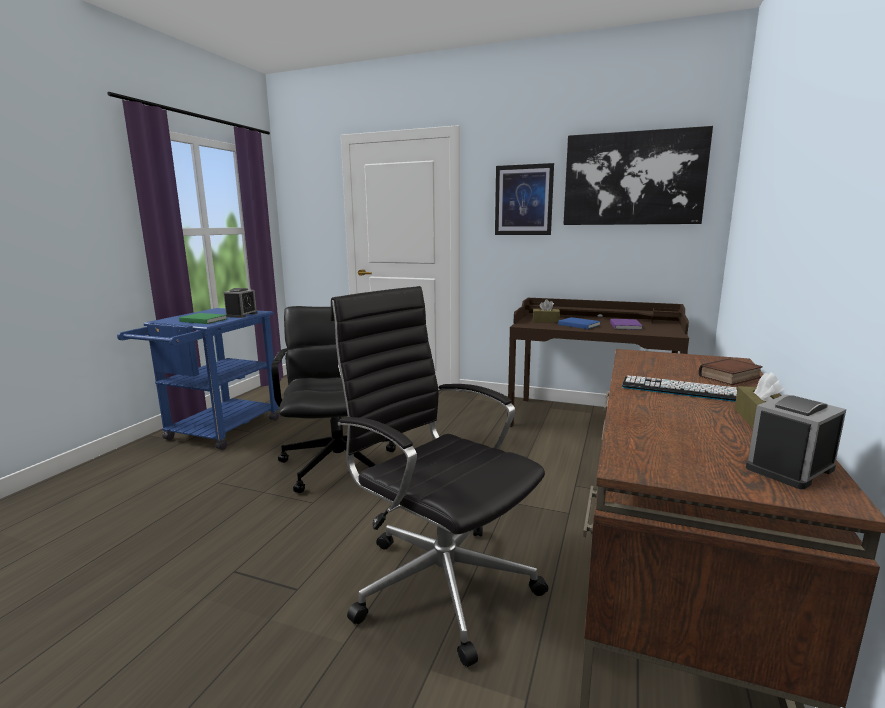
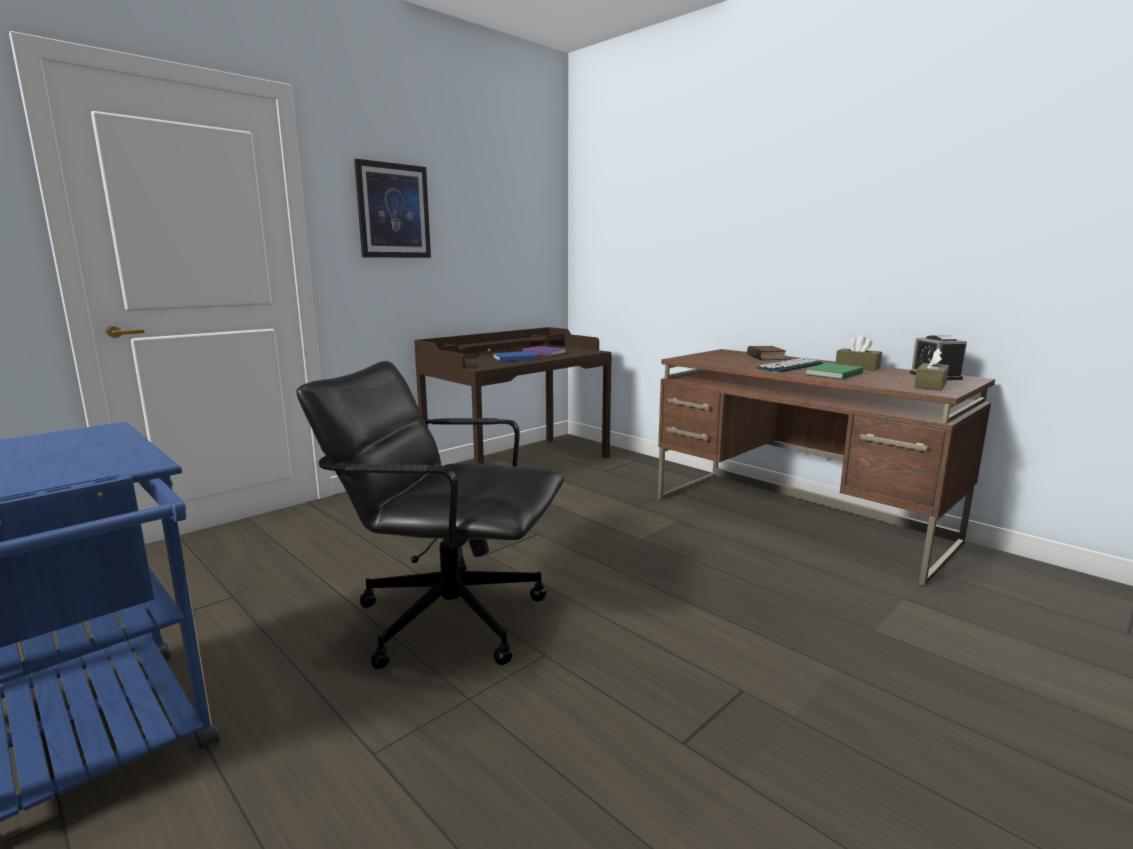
camera: 65 degrees left, 0 degrees up
green book [179,313,227,324] -> green book moved to [805,363,863,380]
alarm clock [223,288,257,318] -> none
black office chair [331,286,548,667] -> none
brown tissue box [533,299,560,323] -> brown tissue box moved to [914,348,949,391]
picture [564,126,713,225] -> none

